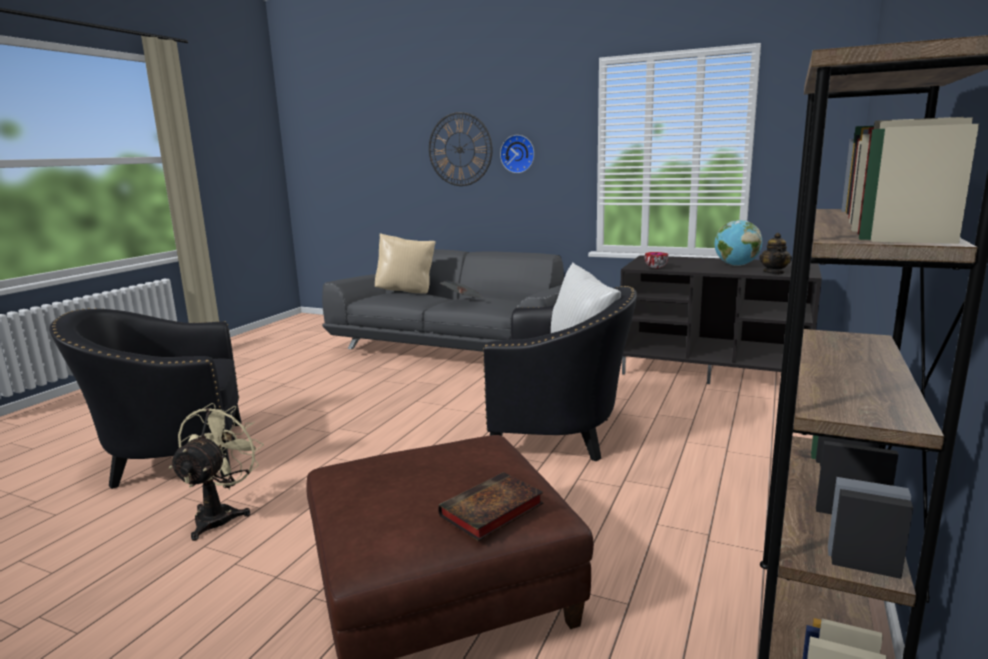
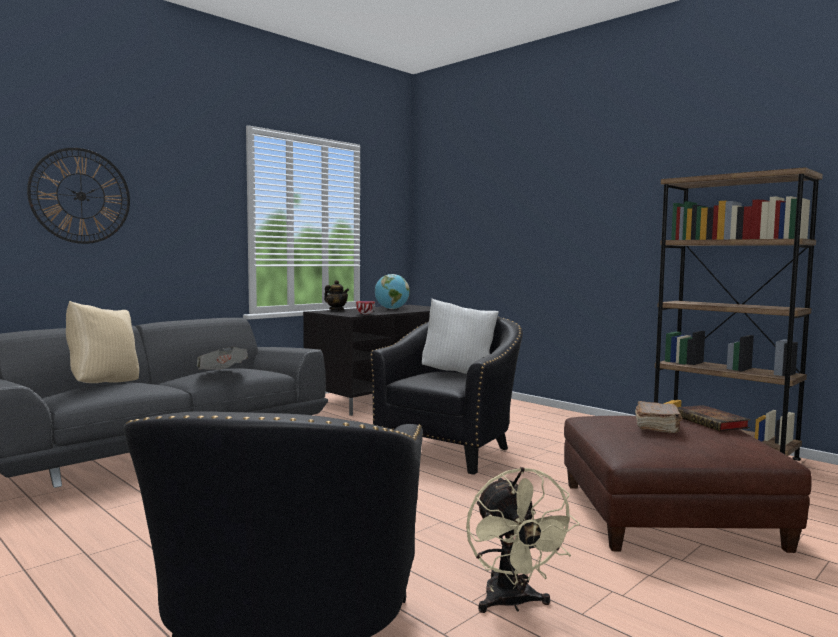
camera: 70 degrees left, 10 degrees down
beige fan [169,403,264,541] -> beige fan turned 135 degrees counterclockwise [466,467,580,613]
wall clock [500,135,535,173] -> none
teapot [759,233,792,274] -> teapot moved to [324,280,349,310]
none -> brown book [635,401,682,433]

